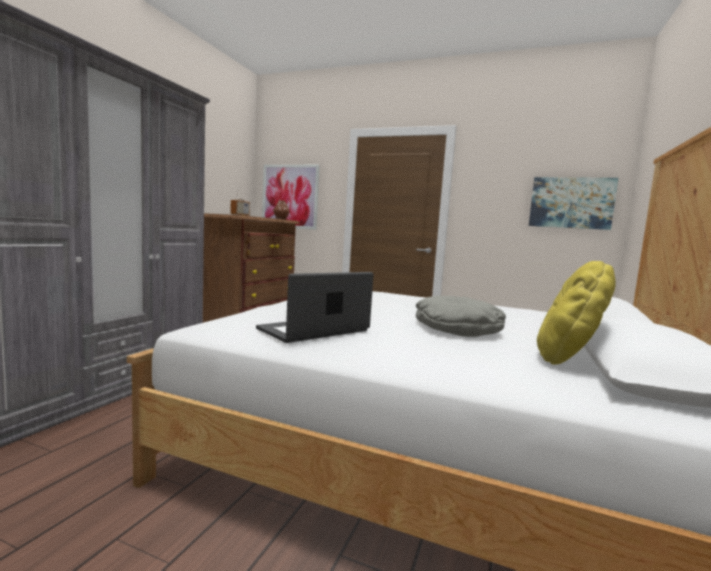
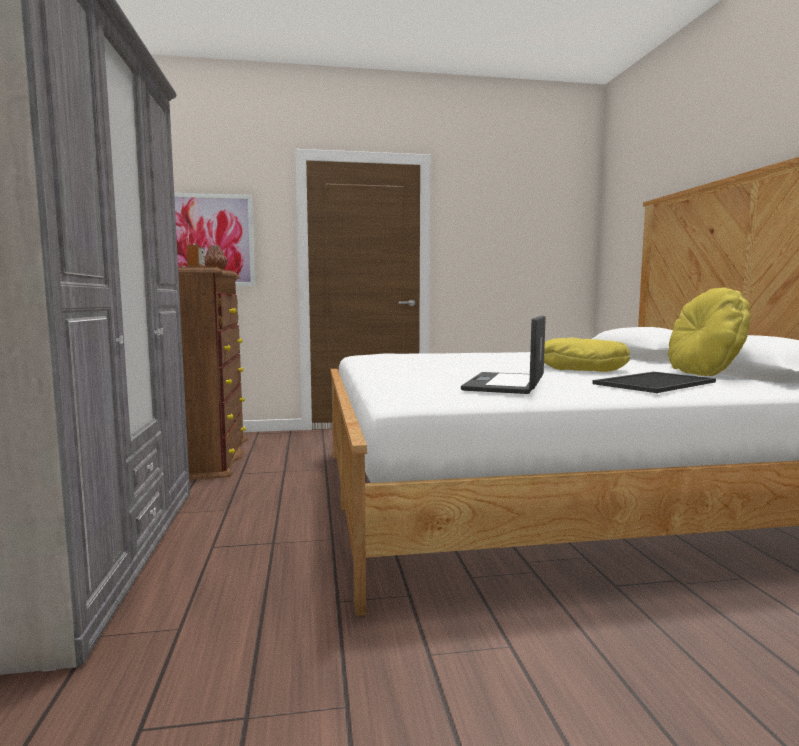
camera: 30 degrees left, 0 degrees up
grey pillow [416,296,506,337] -> yellow pillow [544,337,630,372]
picture [529,177,618,230] -> none
none -> tray [592,372,716,393]

